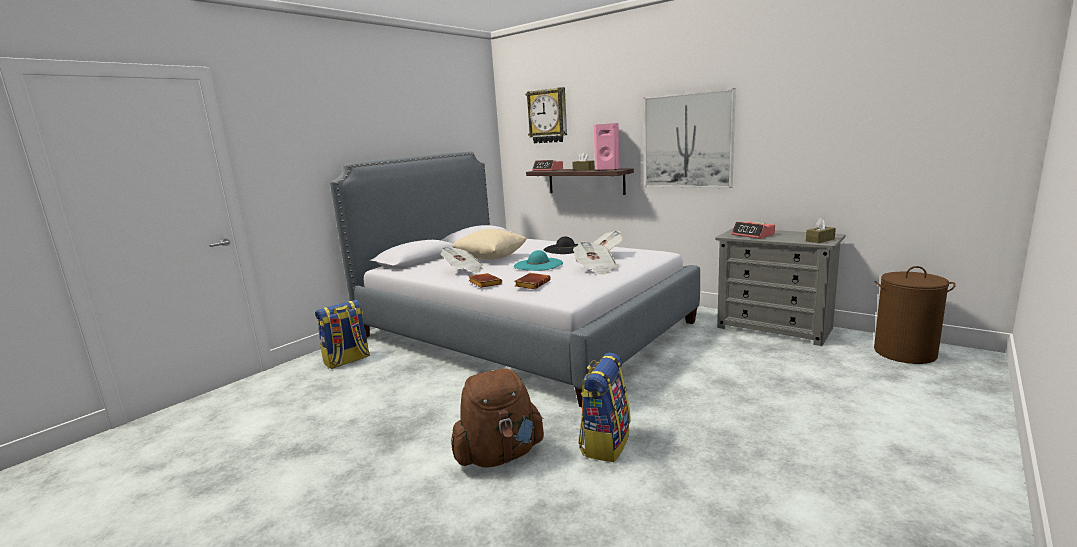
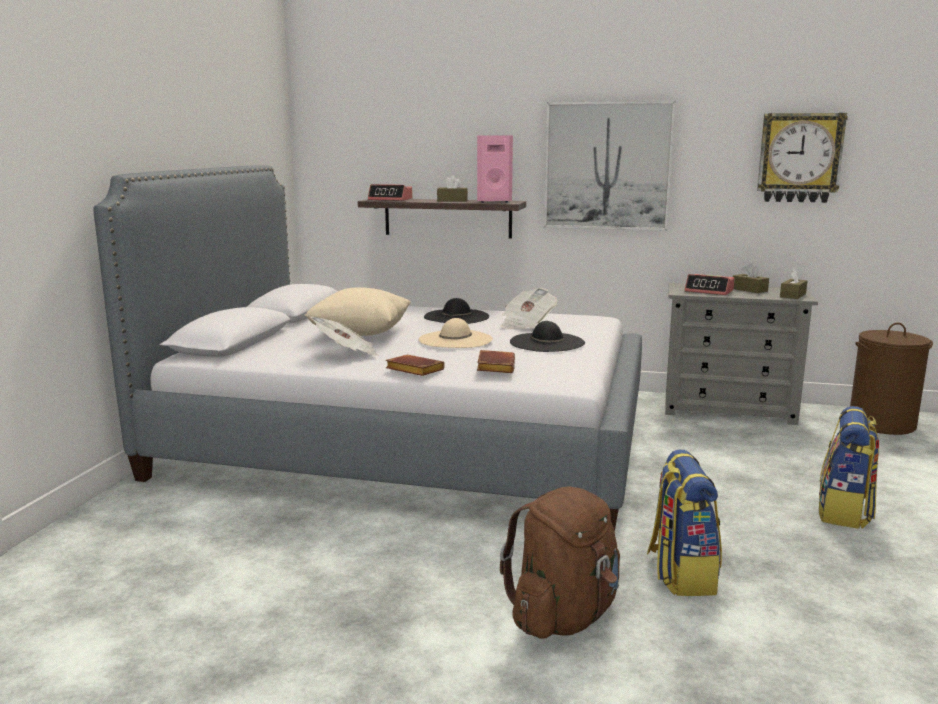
camera: 25 degrees left, 0 degrees up
backpack [315,300,370,369] -> backpack moved to [819,406,879,529]
turquoise hat [514,250,563,271] -> beige hat [419,318,493,348]
wall clock [526,87,567,143] -> wall clock moved to [757,113,848,203]
newspaper [573,241,618,275] -> black hat [510,321,585,352]
none -> brown tissue box [733,264,769,293]

